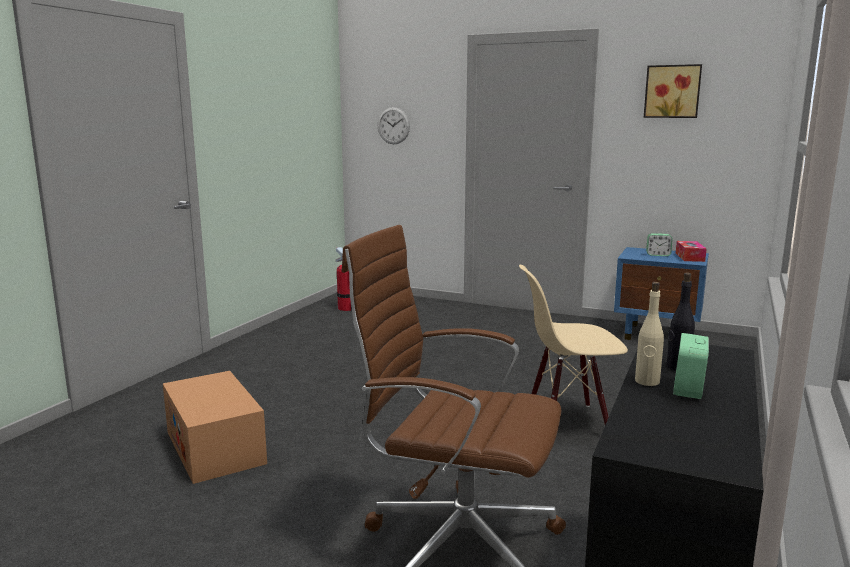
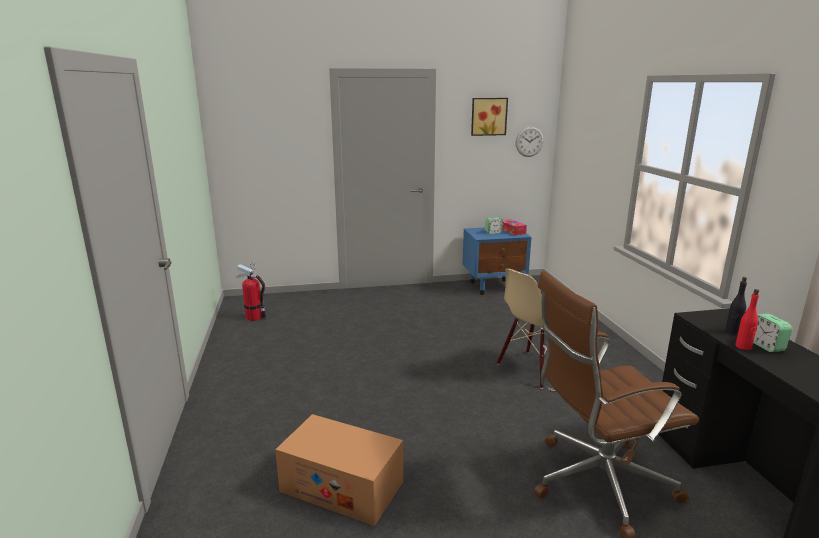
camera: 35 degrees left, 5 degrees up
wall clock [378,107,410,144] -> wall clock moved to [516,126,544,157]
beige bottle [635,282,664,386] -> red bottle [735,289,759,350]

